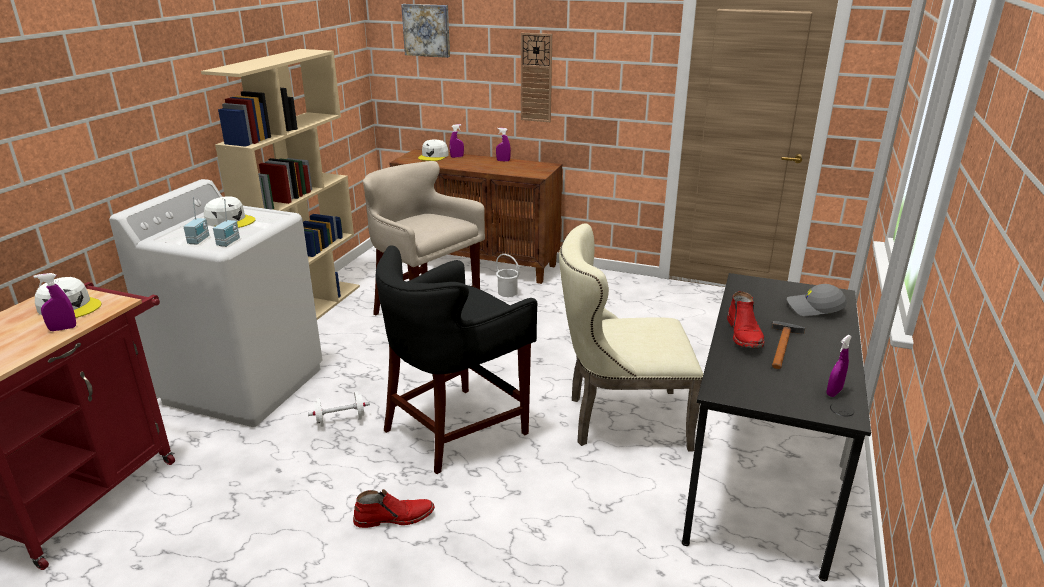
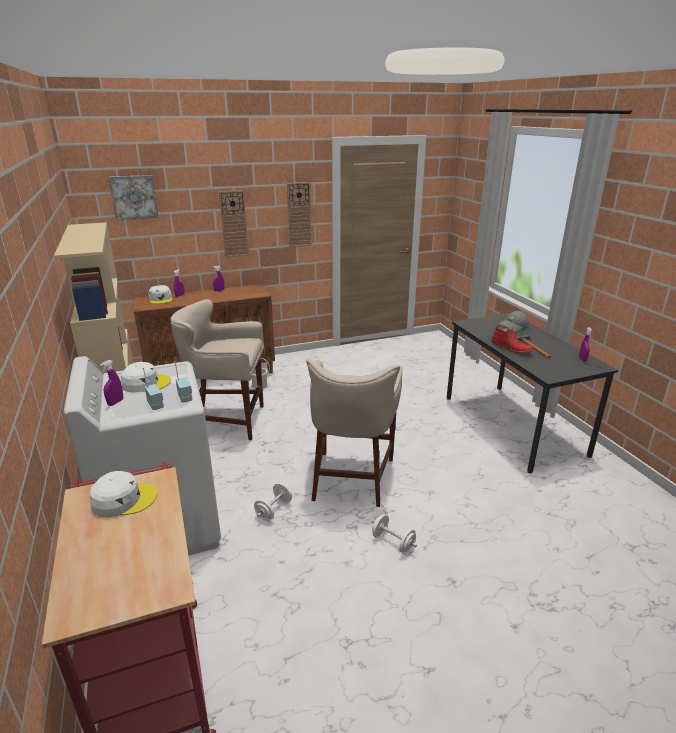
camera: 40 degrees left, 0 degrees up
purple spray bottle [34,273,76,331] -> purple spray bottle moved to [100,360,123,406]
red boot [353,489,435,528] -> white dumbbell [372,514,417,554]
black stool [376,246,537,474] -> beige stool [306,359,403,507]
beige chair [559,223,703,451] -> none
none -> wall clock [287,182,312,247]

